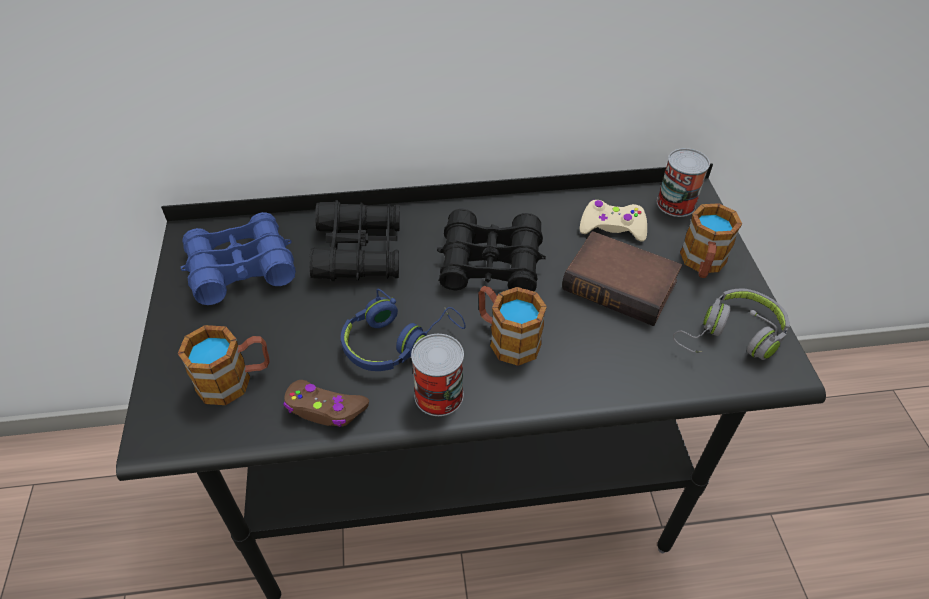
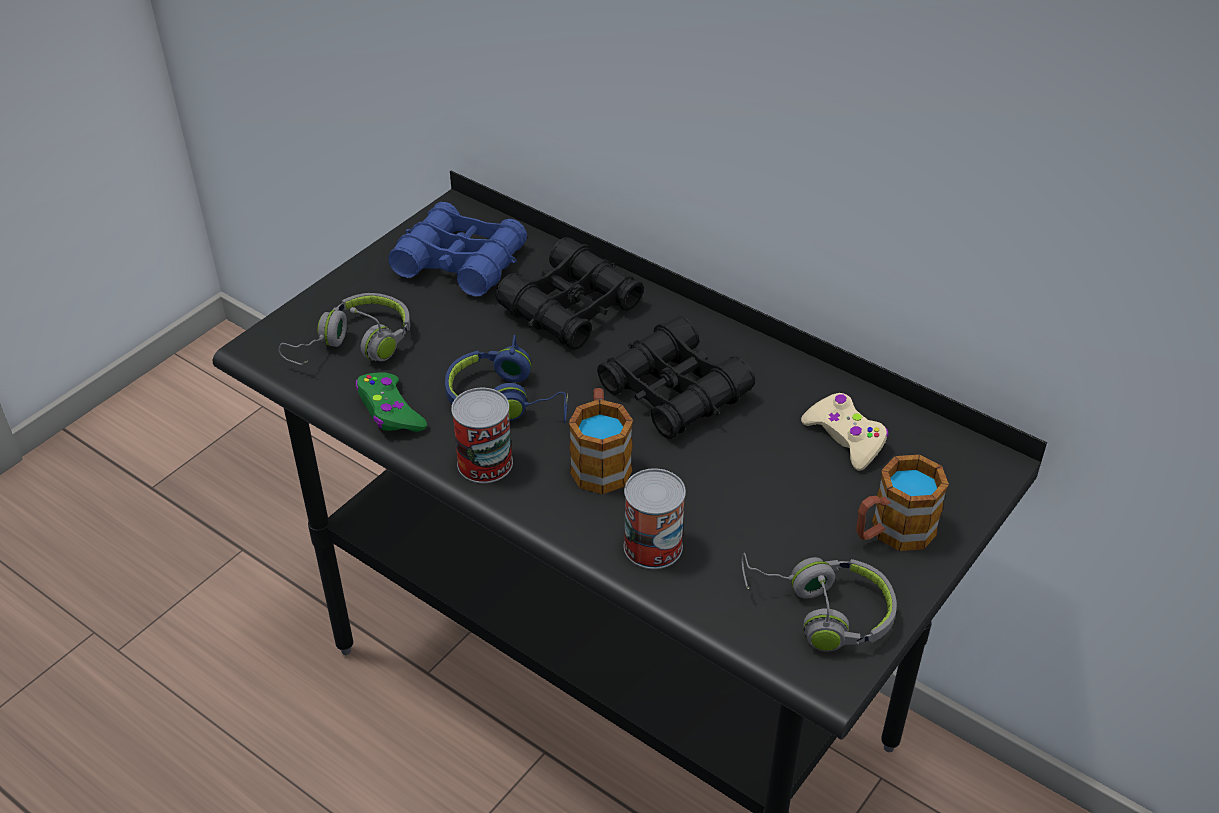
camera: 45 degrees right, 5 degrees down
mug [178,325,270,405] -> grey headphones [278,293,410,365]
brown game controller [283,380,369,427] -> green game controller [355,373,427,432]
book [562,231,682,326] -> none
can [657,148,710,217] -> can moved to [624,468,686,569]

